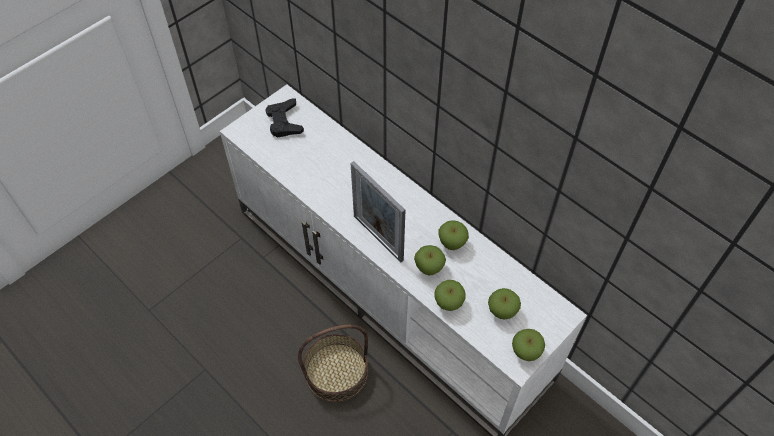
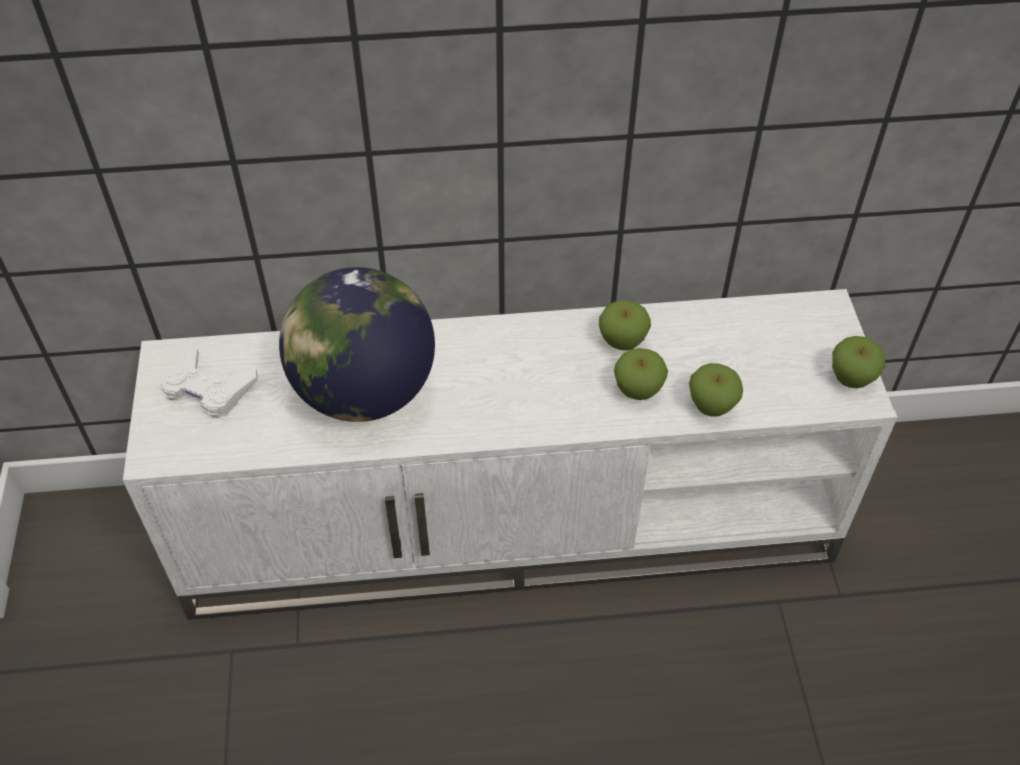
camera: 50 degrees left, 5 degrees down
black game controller [266,99,304,137] -> white game controller [161,343,258,418]
basket [298,324,368,402] -> none
picture frame [350,161,405,263] -> none
apple [488,288,521,319] -> none
none -> globe [279,267,435,422]

